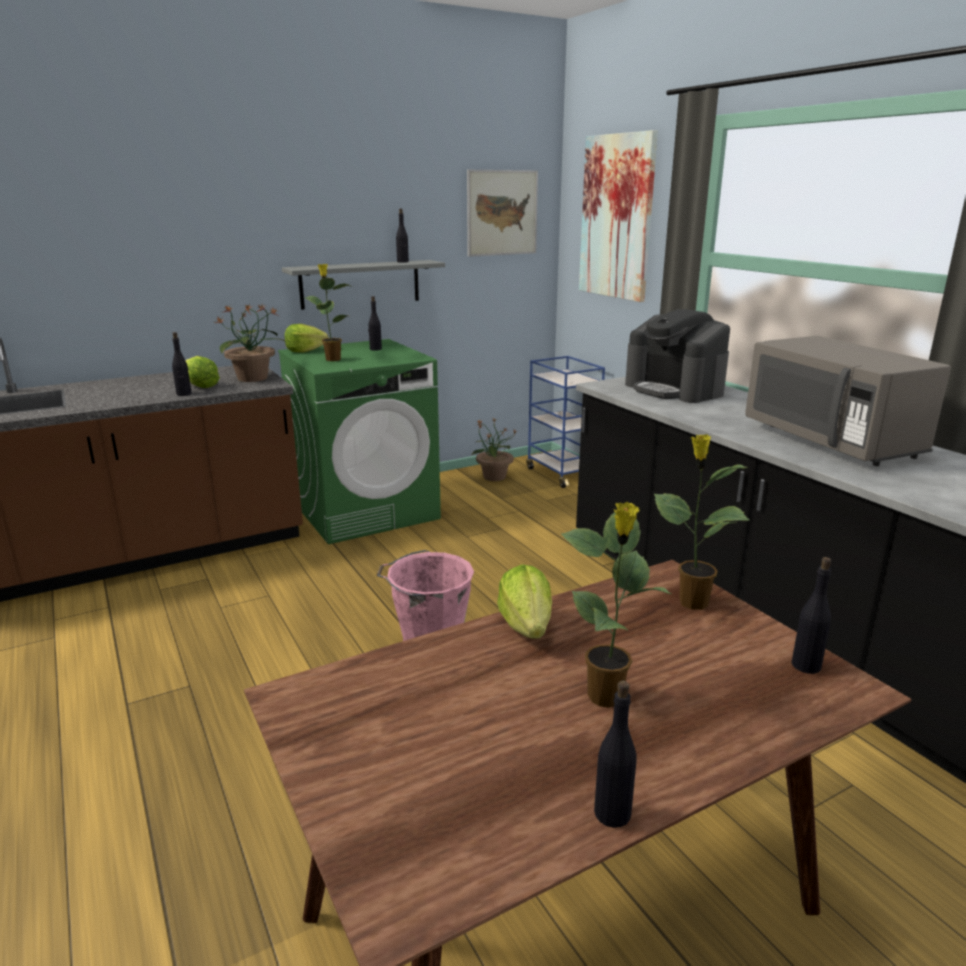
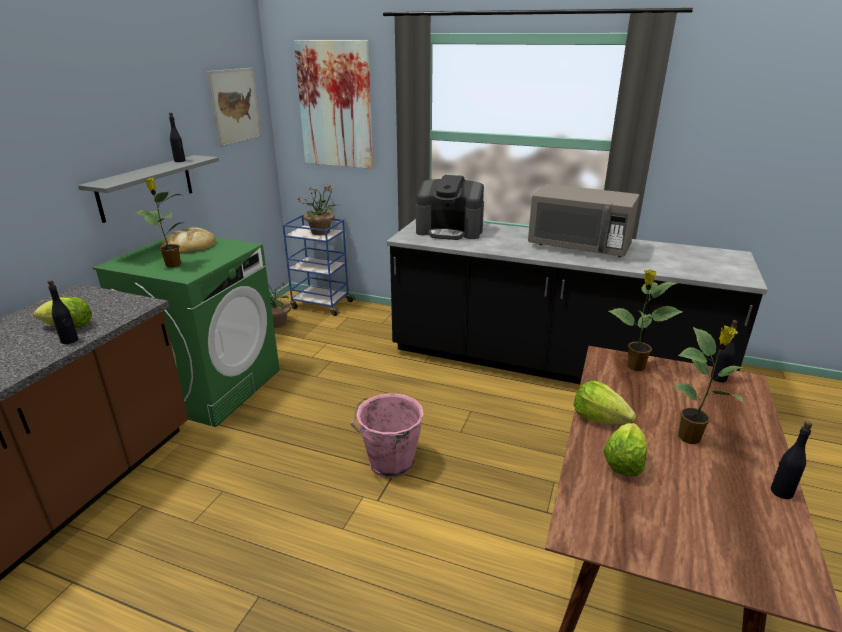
camera: 40 degrees left, 5 degrees up
potted plant [215,304,284,382] -> potted plant moved to [298,184,338,235]
lettuce [285,324,329,353] -> lettuce moved to [603,423,647,477]
black bottle [368,296,382,351] -> bread [161,228,216,253]

